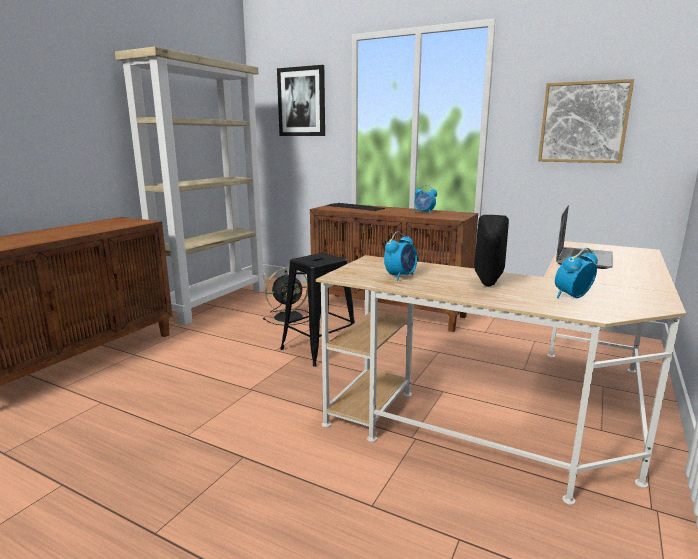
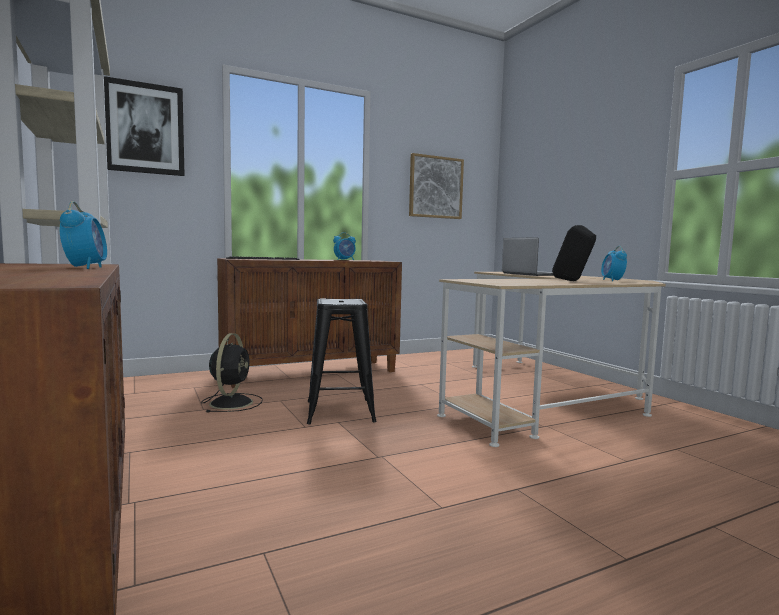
camera: 55 degrees left, 10 degrees down
alarm clock [384,232,417,281] -> alarm clock moved to [59,201,107,269]

